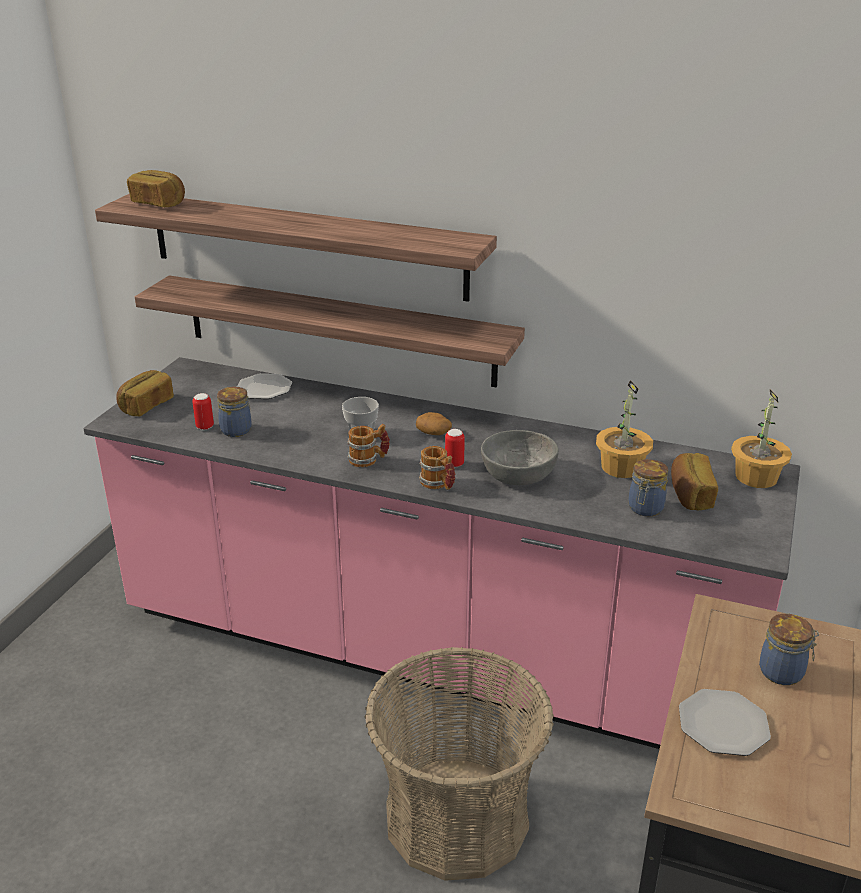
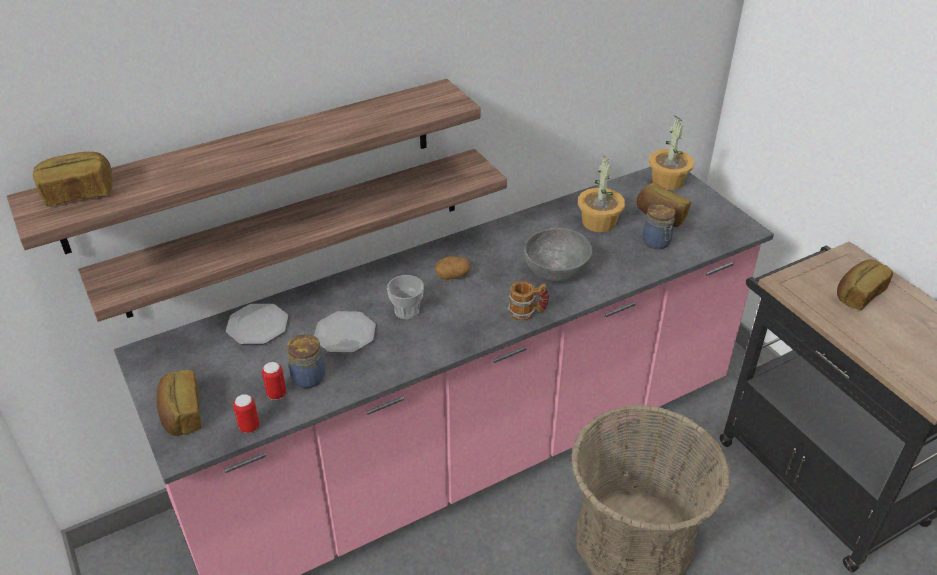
camera: 50 degrees left, 10 degrees up
mug [347,424,390,467] -> none
can [445,429,465,468] -> can moved to [233,394,259,433]
plate [679,689,771,756] -> plate moved to [314,311,376,353]
jar [759,614,819,685] -> bread [837,259,893,310]

